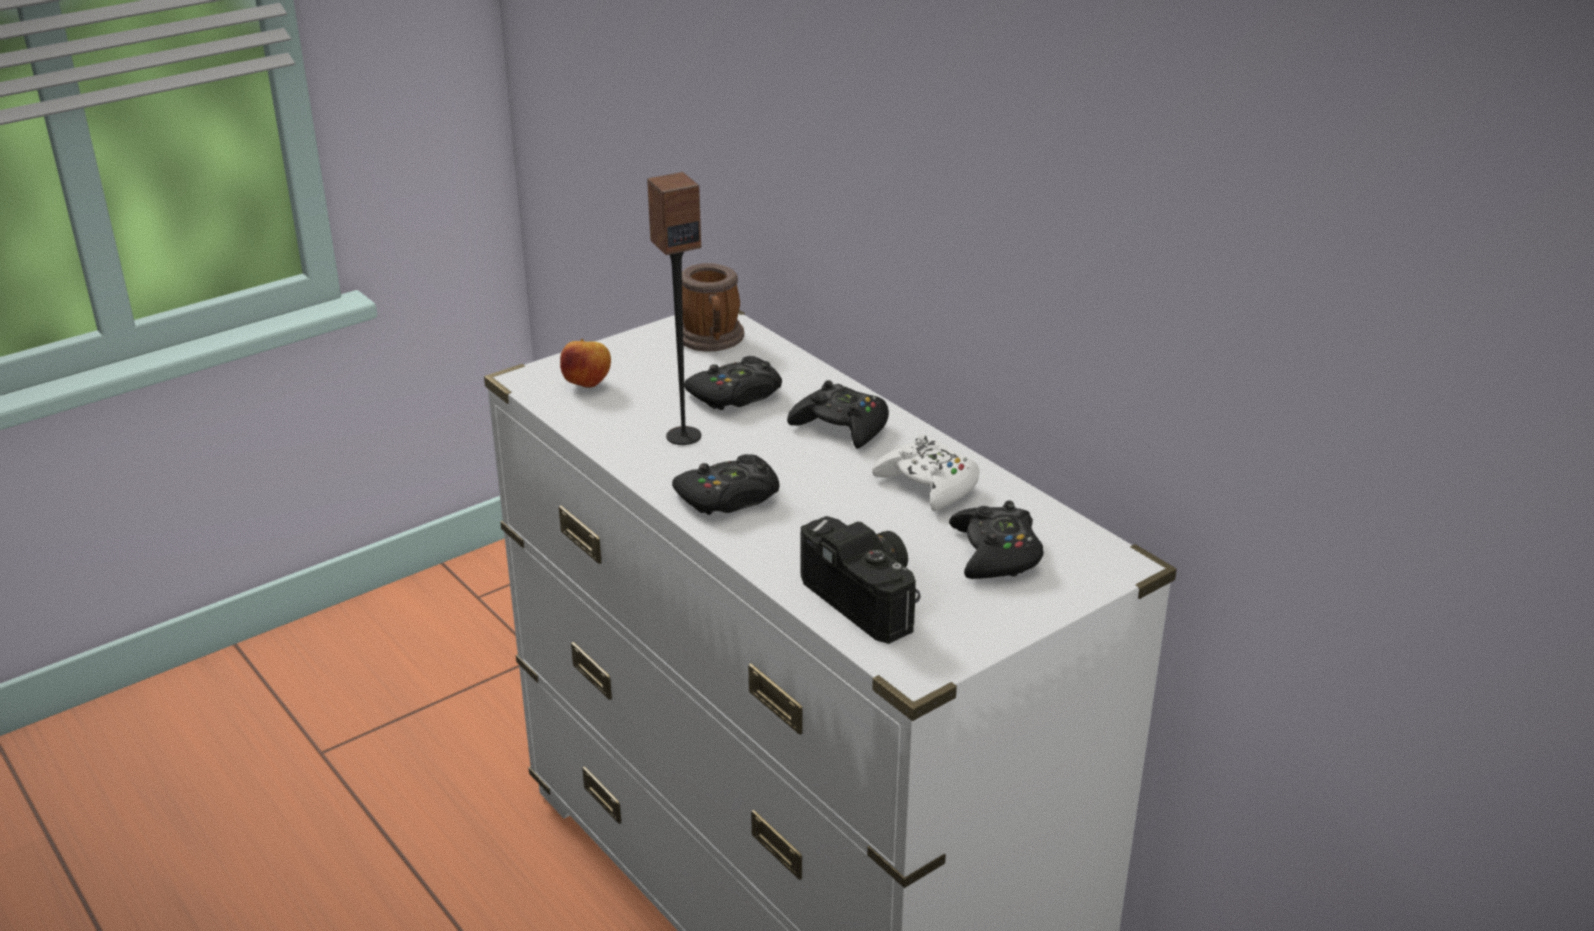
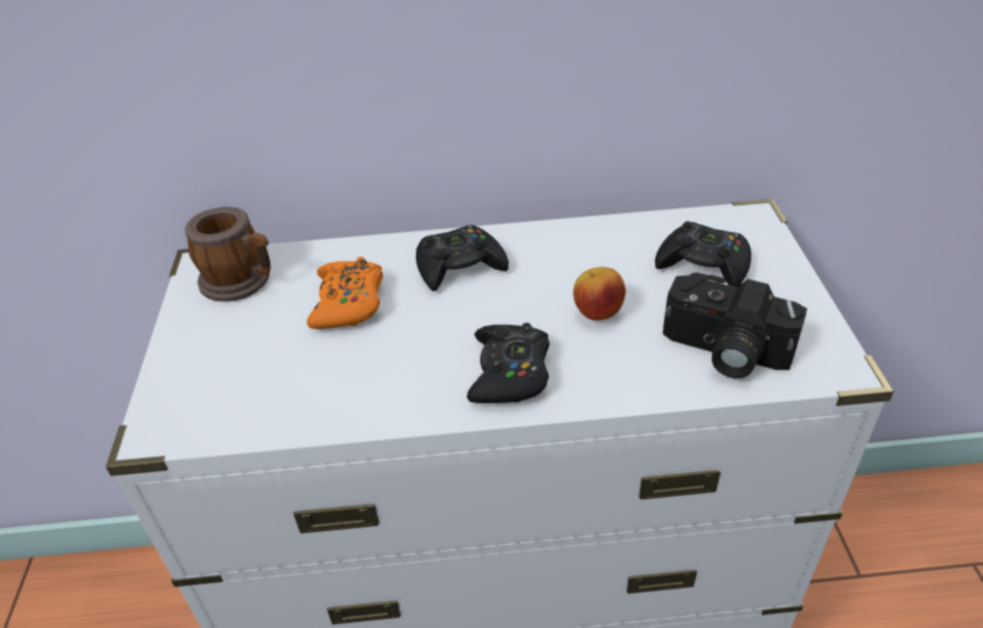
camera: 55 degrees left, 10 degrees up
apple [560,339,611,388] -> apple moved to [573,267,626,320]
speaker [647,172,701,445] -> none
black game controller [684,356,782,410] -> orange game controller [307,257,383,329]
camera [800,516,921,644] -> camera turned 150 degrees counterclockwise [663,272,807,378]
white game controller [872,434,980,511] -> none

